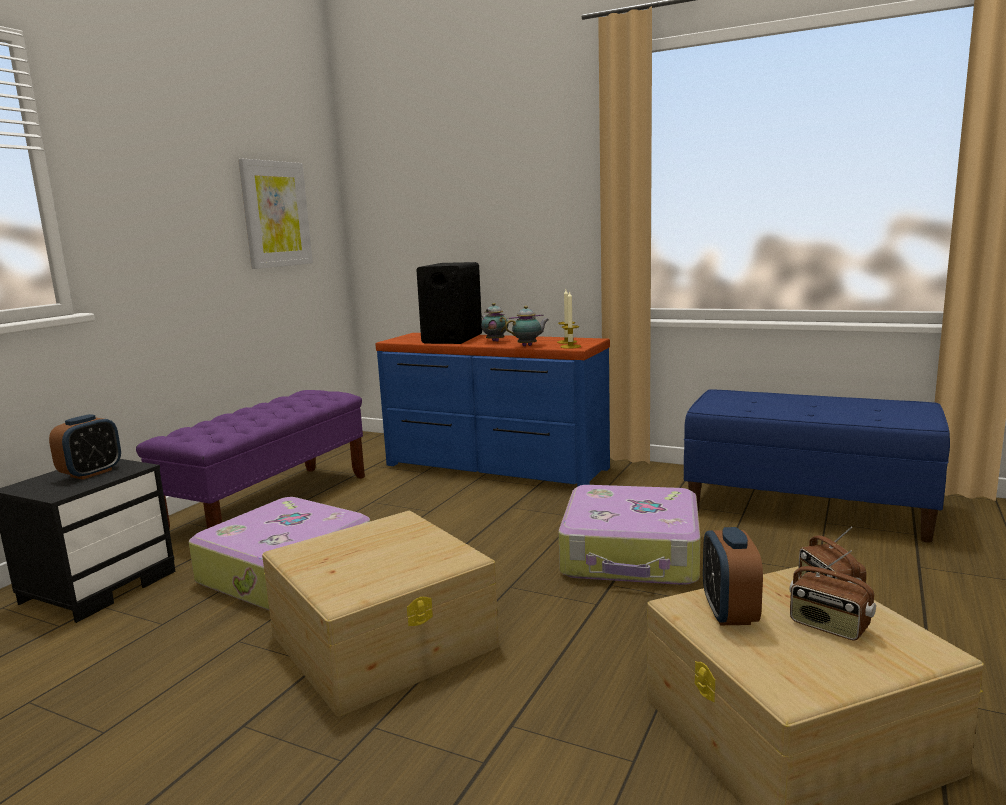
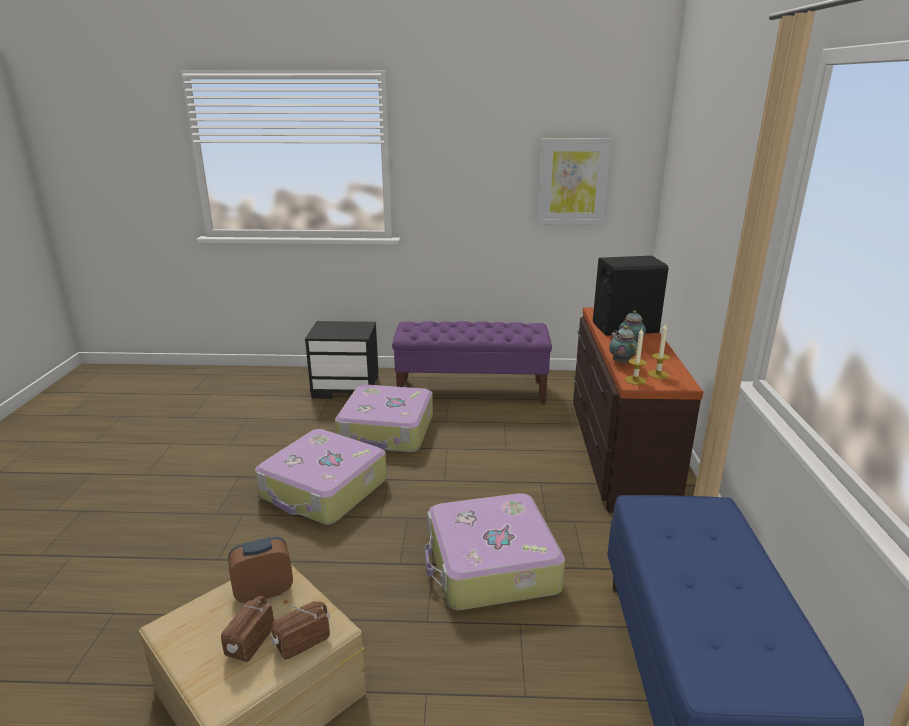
camera: 65 degrees right, 10 degrees up
alarm clock [49,414,121,480] -> none
beige storage box [262,511,499,717] -> suitcase [255,429,387,525]
blue dresser [375,333,610,487] -> brown dresser [573,307,703,513]
teapot [505,306,549,347] -> teapot turned 150 degrees counterclockwise [609,326,638,365]

